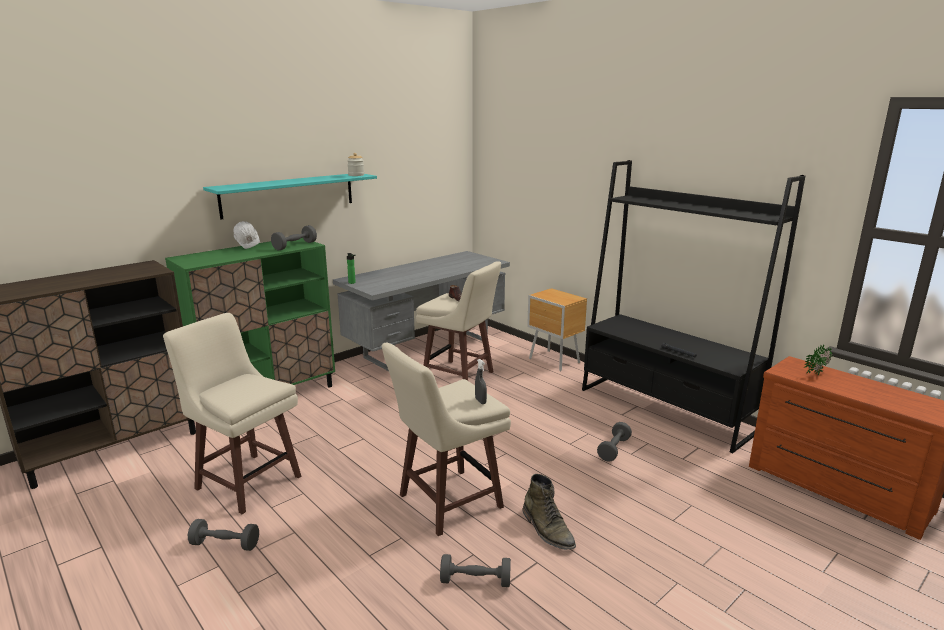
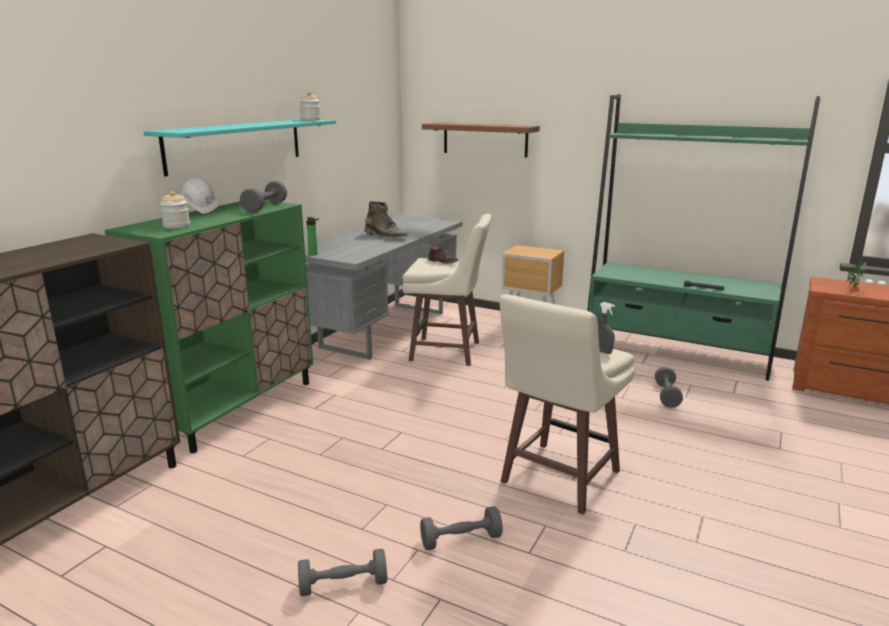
camera: 20 degrees left, 0 degrees up
beige stool [163,313,301,514] -> none
grey dumbbell [440,554,511,587] -> grey dumbbell moved to [420,506,503,550]
green boot [523,474,576,550] -> green boot moved to [365,201,408,238]
black bookcase [582,160,805,453] -> green bookcase [587,94,820,381]
none -> jar [160,191,190,229]
none -> brown shelf [422,122,540,157]

